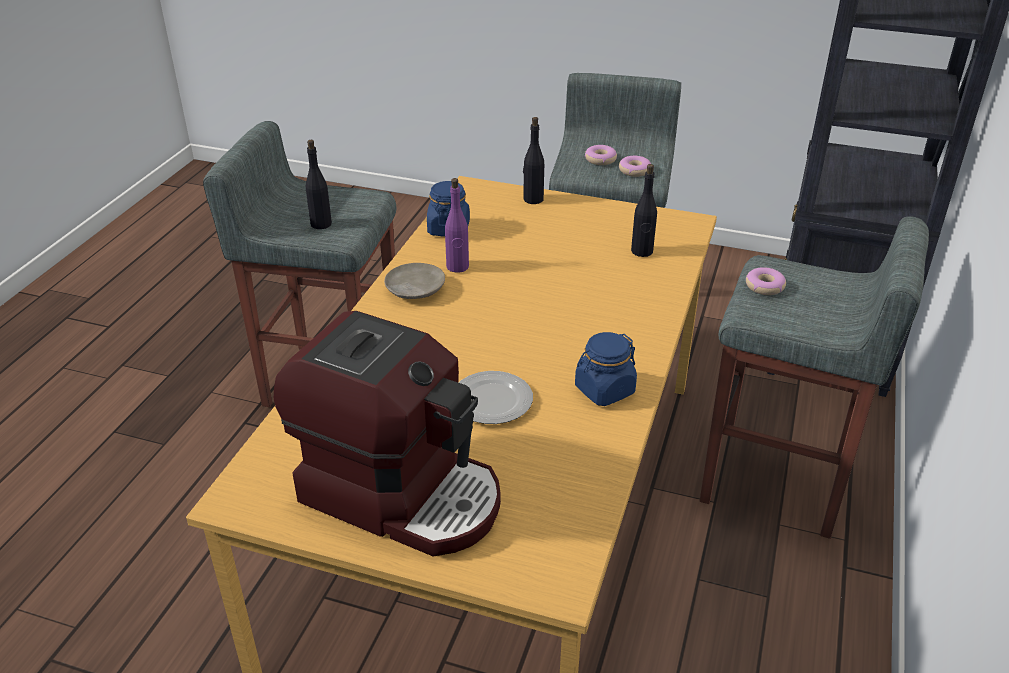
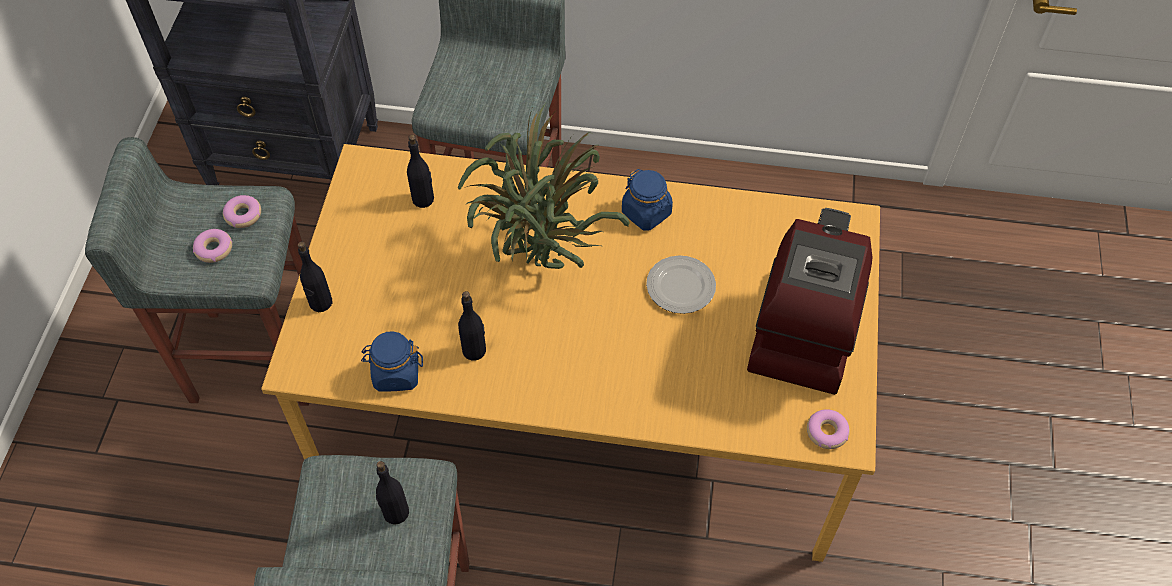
camera: 100 degrees left, 20 degrees up
beige plate [384,263,445,299] -> none
purple bottle [445,178,469,273] -> black bottle [458,291,486,361]
donut [746,267,786,295] -> donut moved to [807,409,850,449]
none -> potted plant [458,103,630,269]

